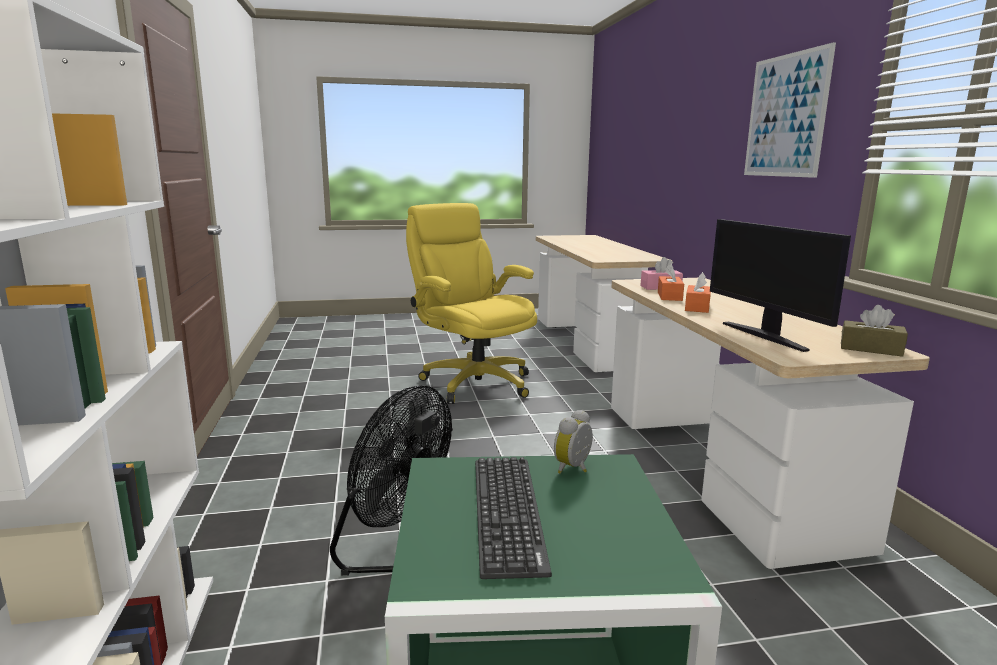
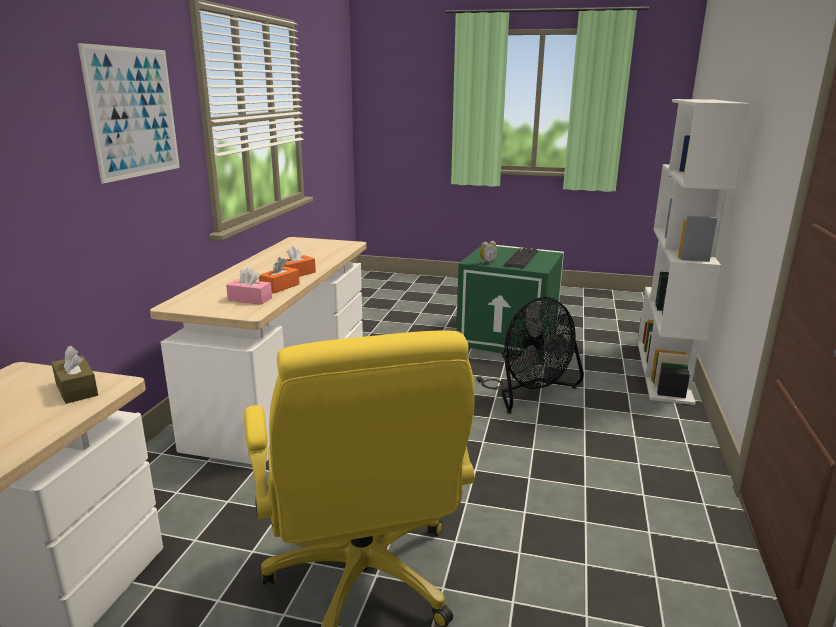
camera: 155 degrees left, 5 degrees up
monitor [710,219,851,352] -> none
brown tissue box [841,305,908,357] -> brown tissue box moved to [52,345,98,404]

